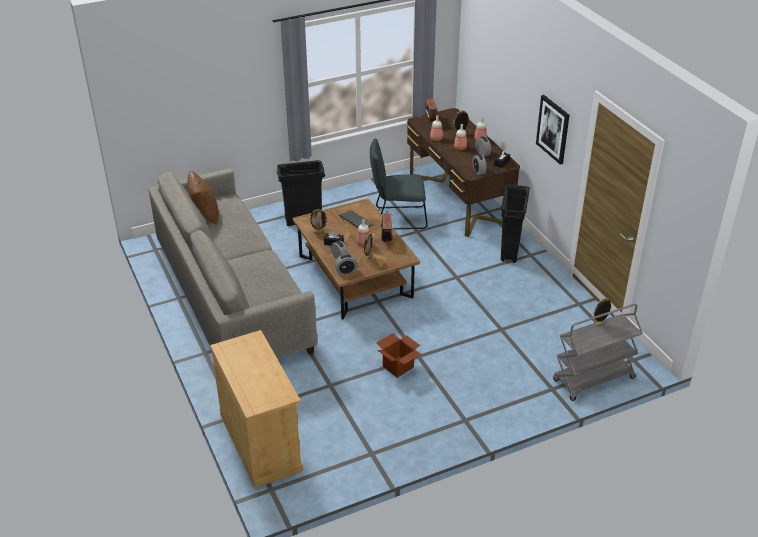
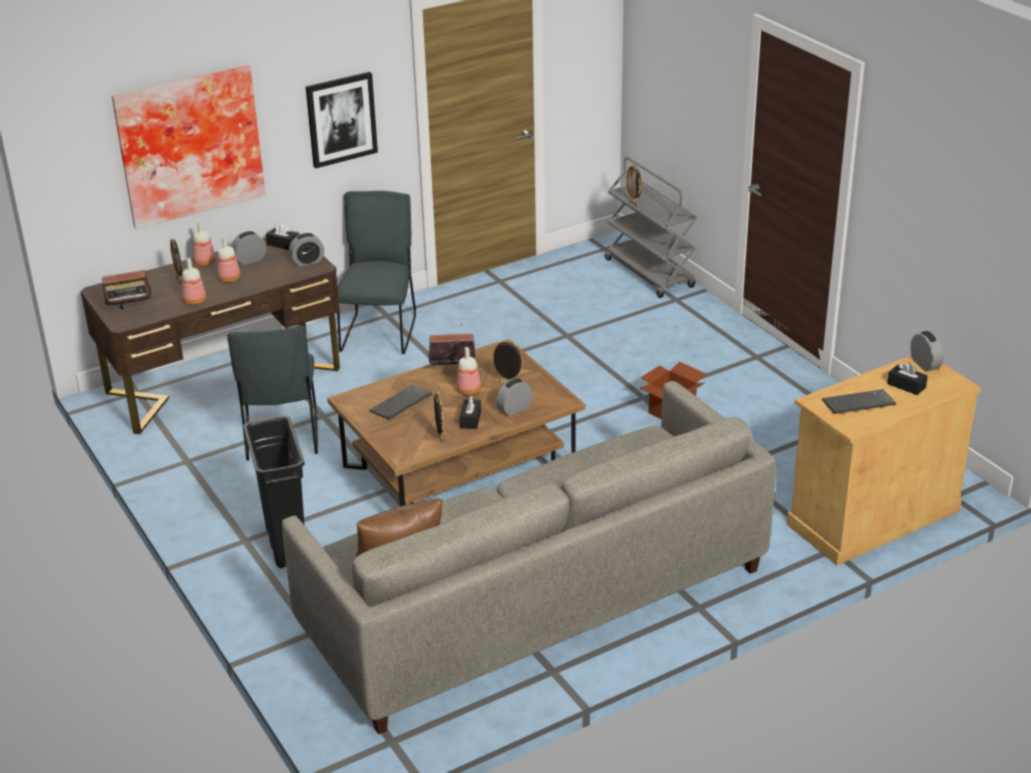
camera: 95 degrees left, 5 degrees down
alarm clock [335,254,358,275] -> alarm clock moved to [910,331,943,372]
black trash can [501,184,530,263] -> grey chair [337,191,416,354]
none -> picture [112,65,266,229]
none -> keyboard [822,389,896,414]
none -> black tissue box [887,362,928,395]

